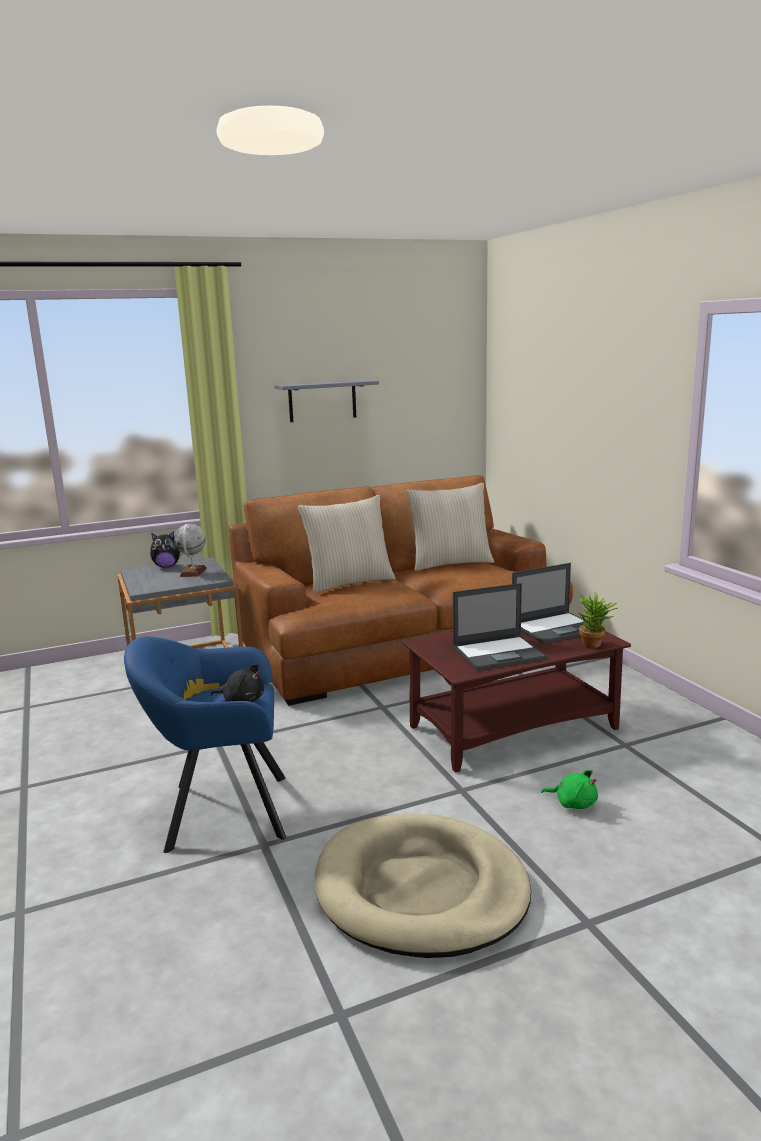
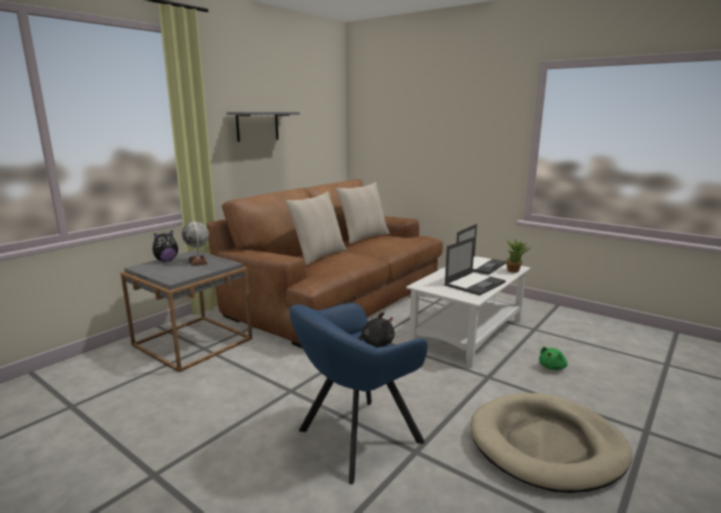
camera: 30 degrees left, 0 degrees up
brown coffee table [402,631,631,773] -> white coffee table [406,264,530,367]
green plush toy [541,770,598,809] -> green plush toy turned 135 degrees clockwise [539,347,568,370]

